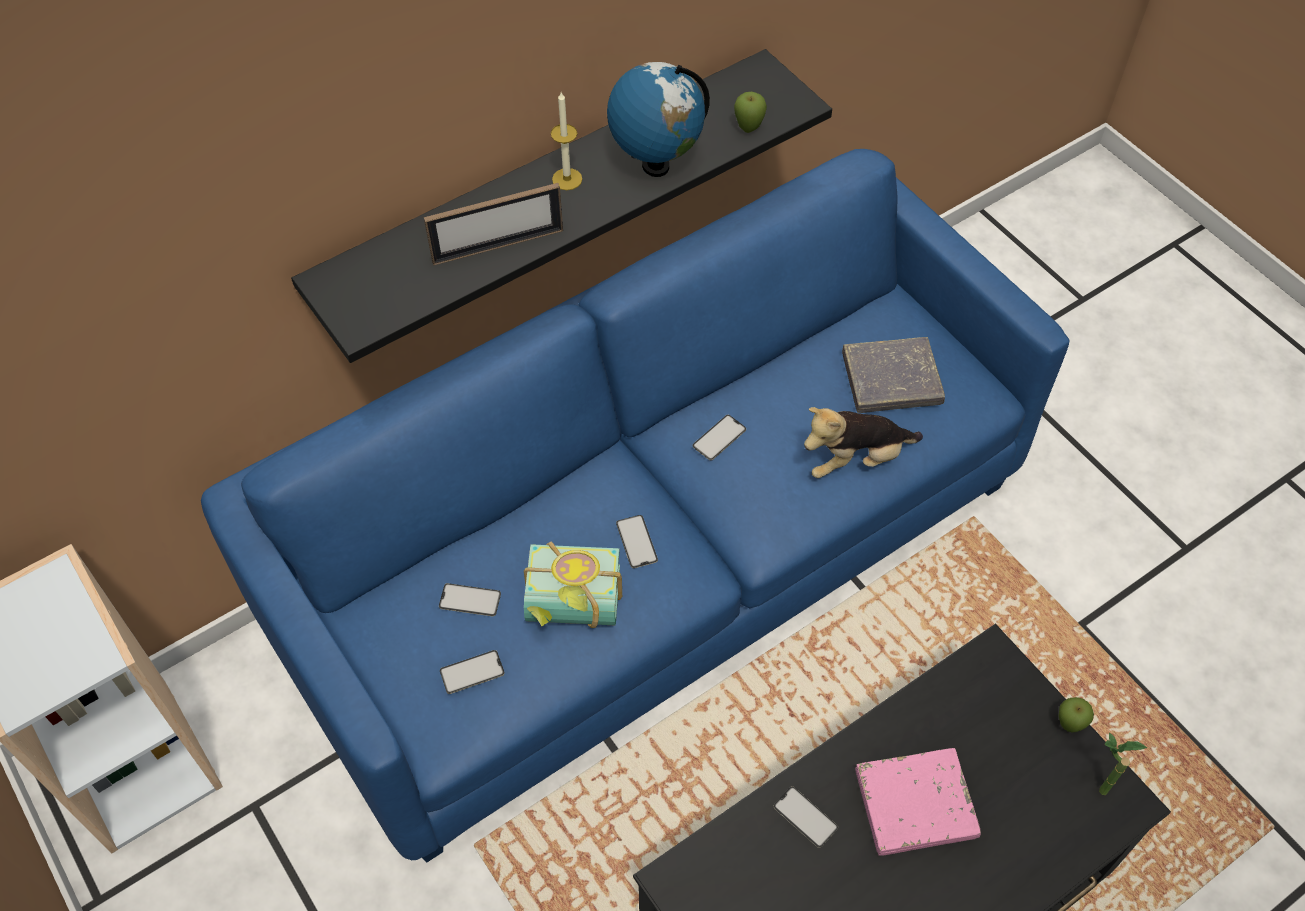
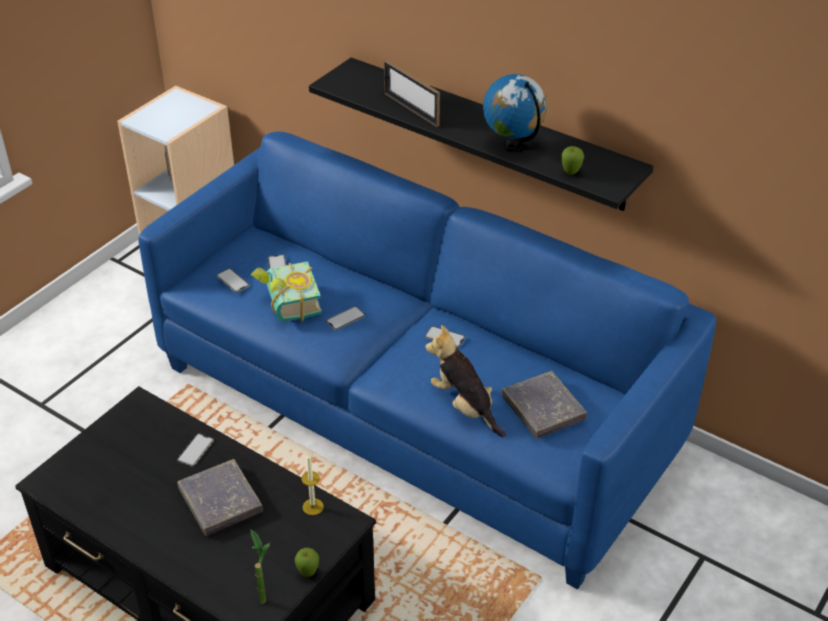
camera: 70 degrees right, 15 degrees down
candle [551,92,582,190] -> candle moved to [301,453,324,515]
pink book [855,748,981,856] -> grey book [177,459,263,536]

